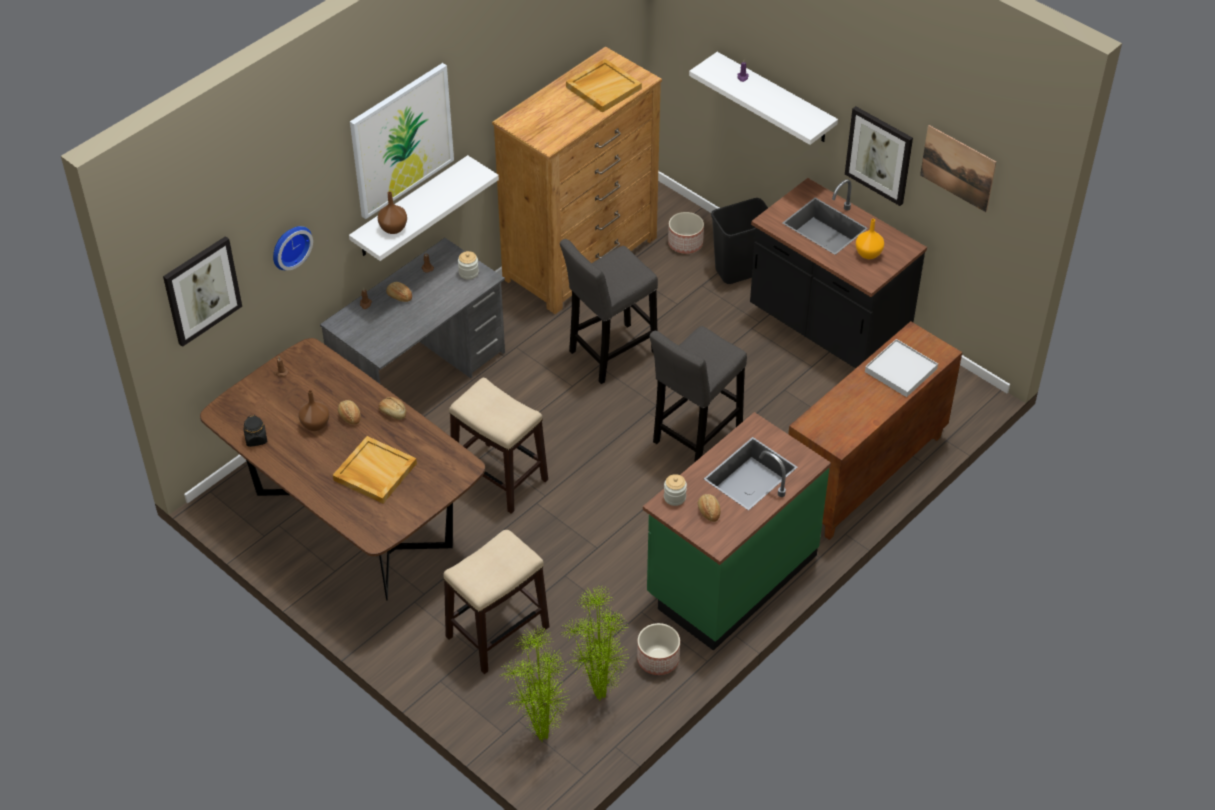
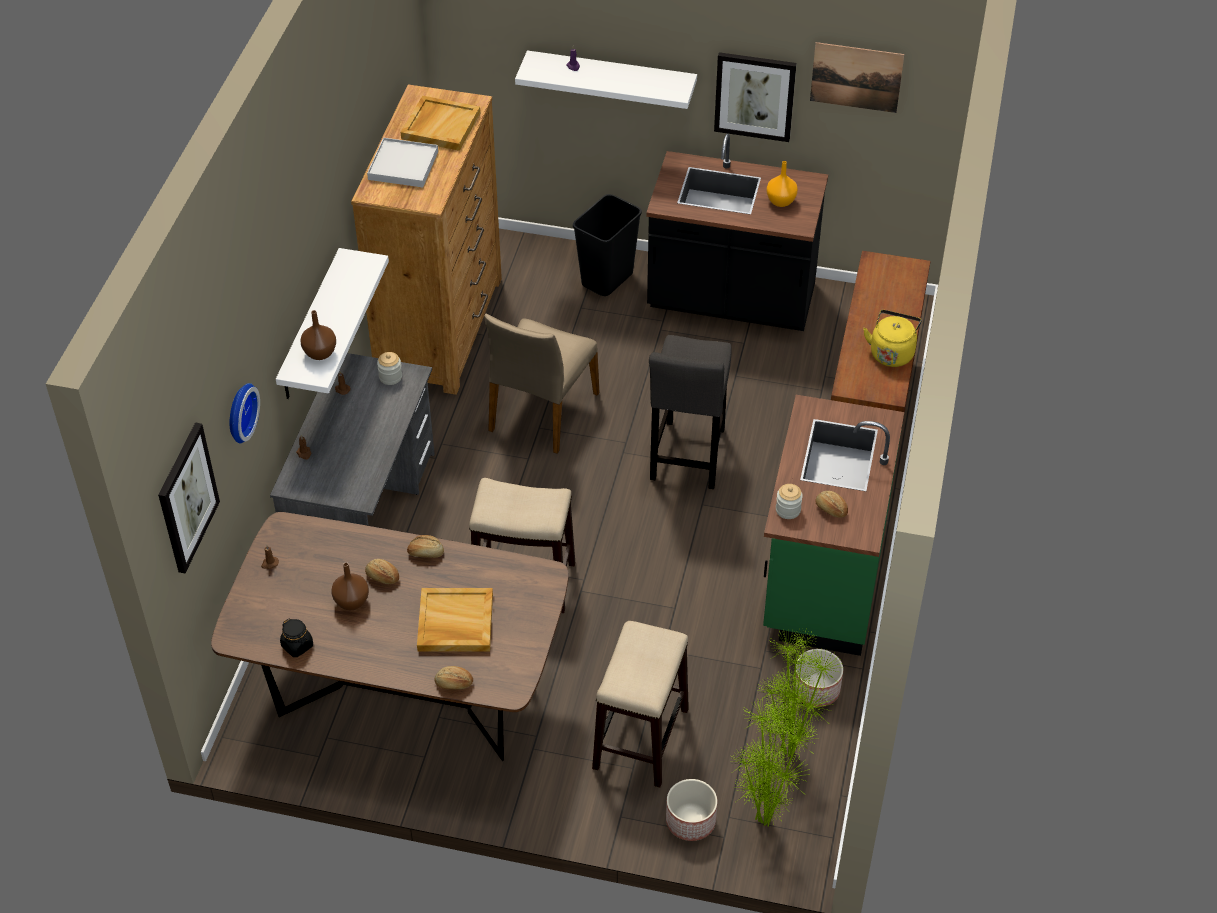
camera: 30 degrees left, 0 degrees up
picture [350,63,454,219] -> none
bread [386,282,412,302] -> bread moved to [434,666,473,690]
grey stool [560,239,658,384] -> beige chair [484,314,600,454]
planter [668,212,704,254] -> planter moved to [666,779,717,841]
white tray [865,339,938,397] -> white tray moved to [367,138,438,187]
none -> yellow kettle [863,310,922,367]

